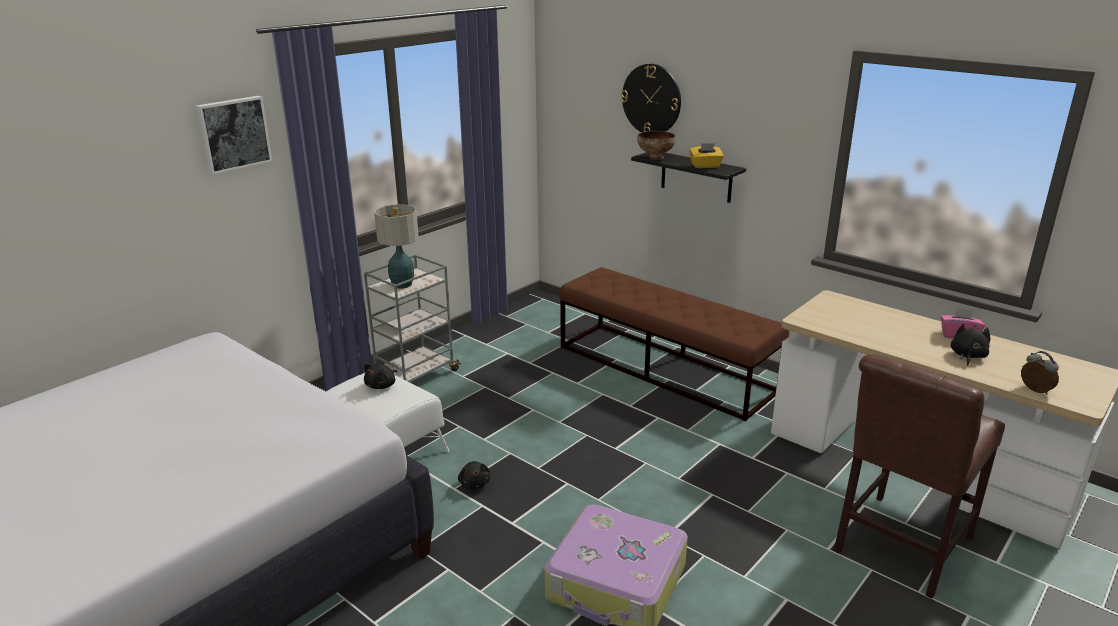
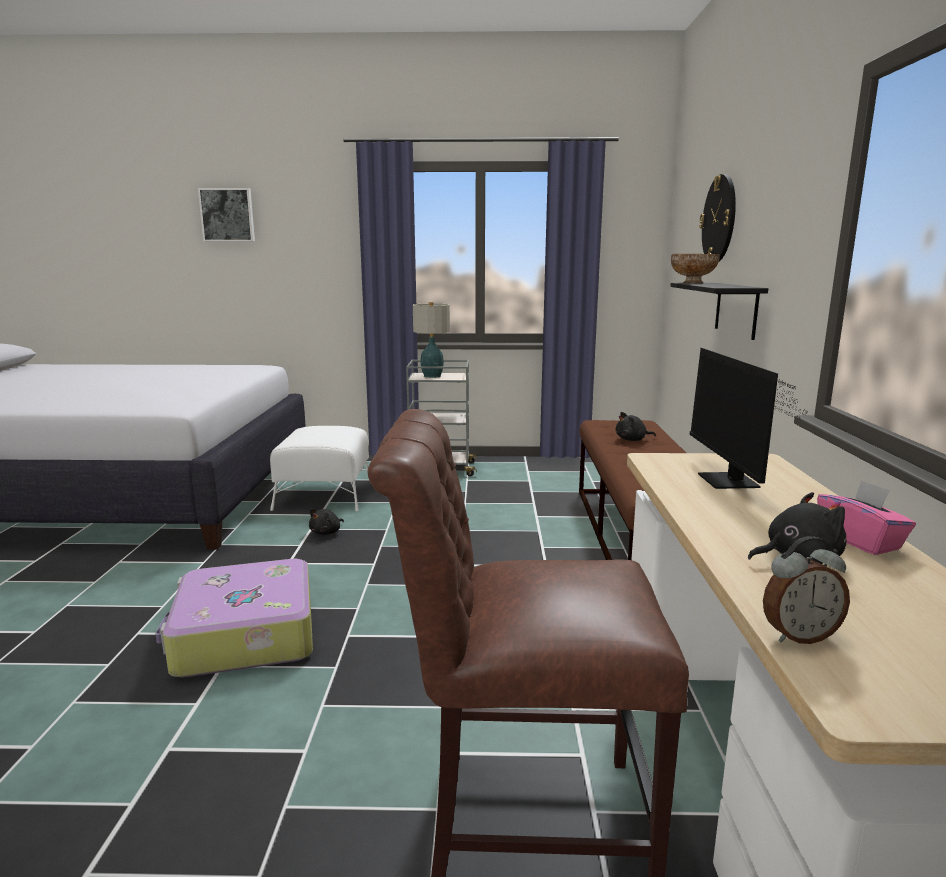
camera: 50 degrees right, 10 degrees down
picture [196,96,272,175] -> picture moved to [198,188,255,242]
black plush toy [364,363,397,389] -> black plush toy moved to [616,412,656,441]
yellow tissue box [689,143,724,168] -> none
alarm clock [1021,351,1059,395] -> alarm clock turned 60 degrees clockwise [763,536,850,644]
none -> monitor [689,348,808,489]

